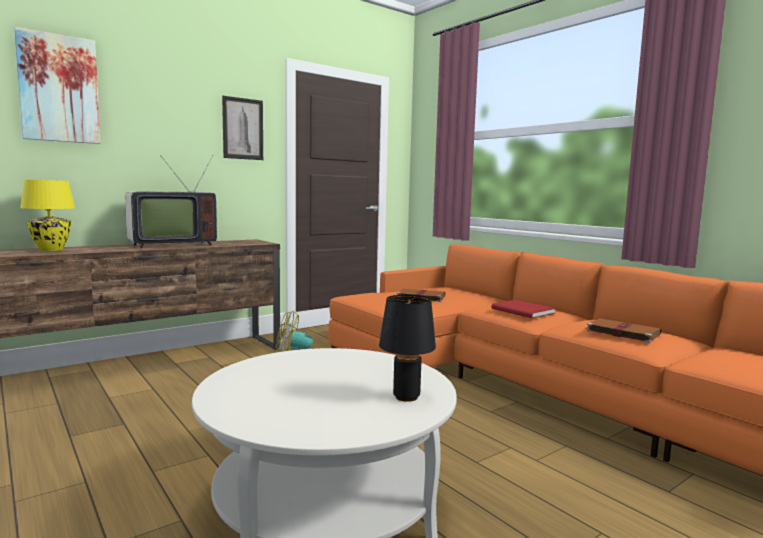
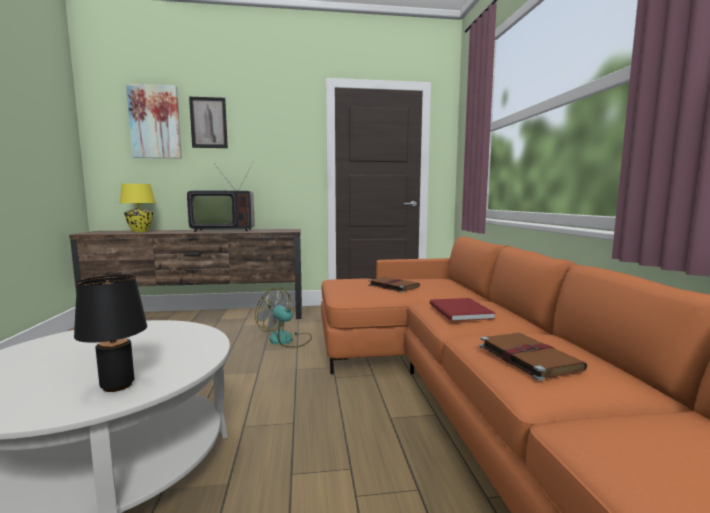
camera: 30 degrees right, 0 degrees up
picture [222,96,263,160] -> picture moved to [189,97,228,148]

